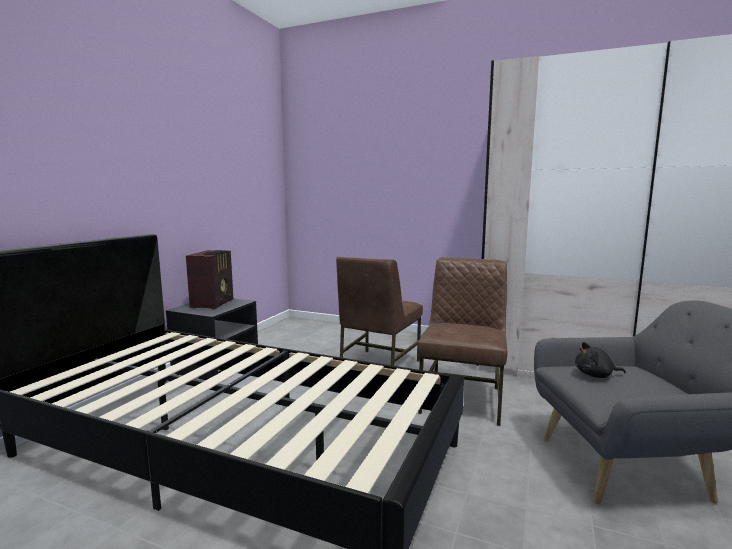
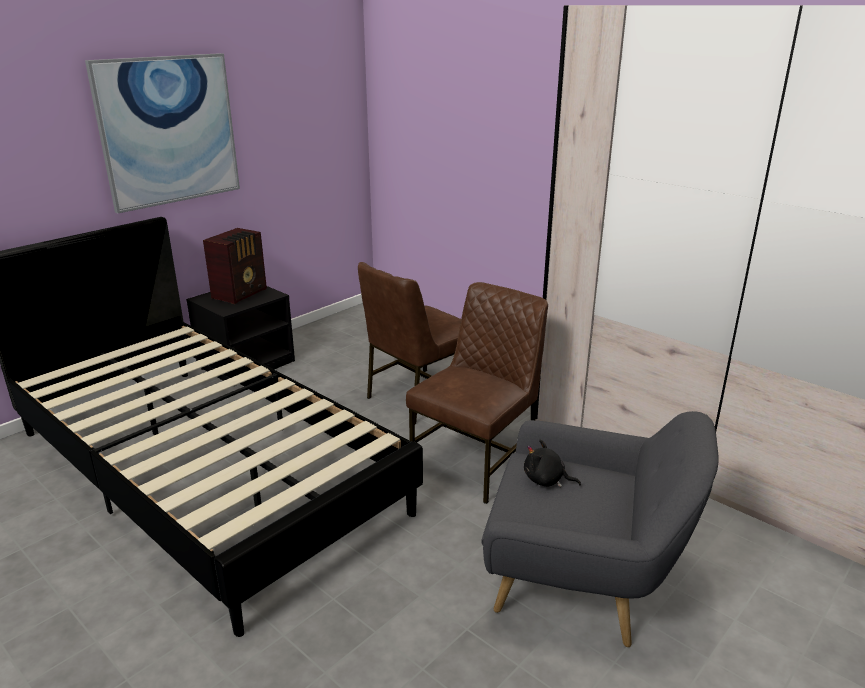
camera: 20 degrees right, 15 degrees up
none -> picture [85,53,240,213]

